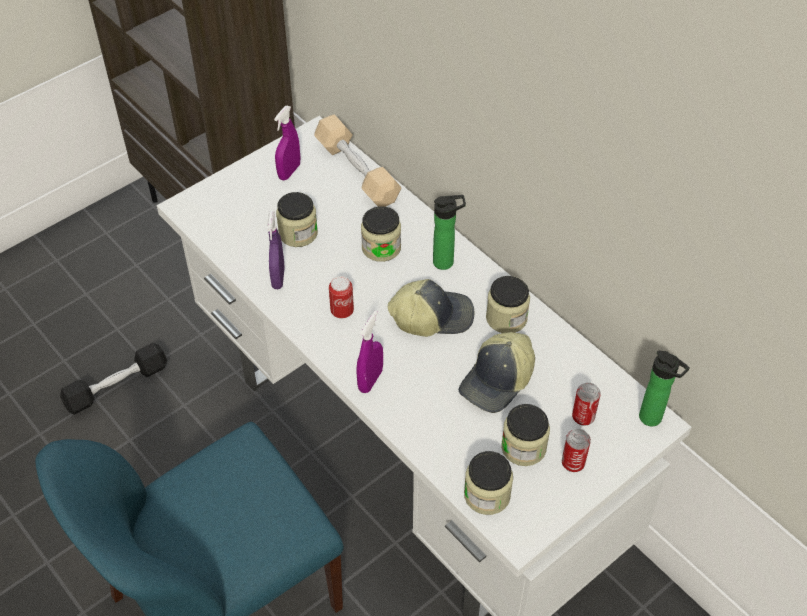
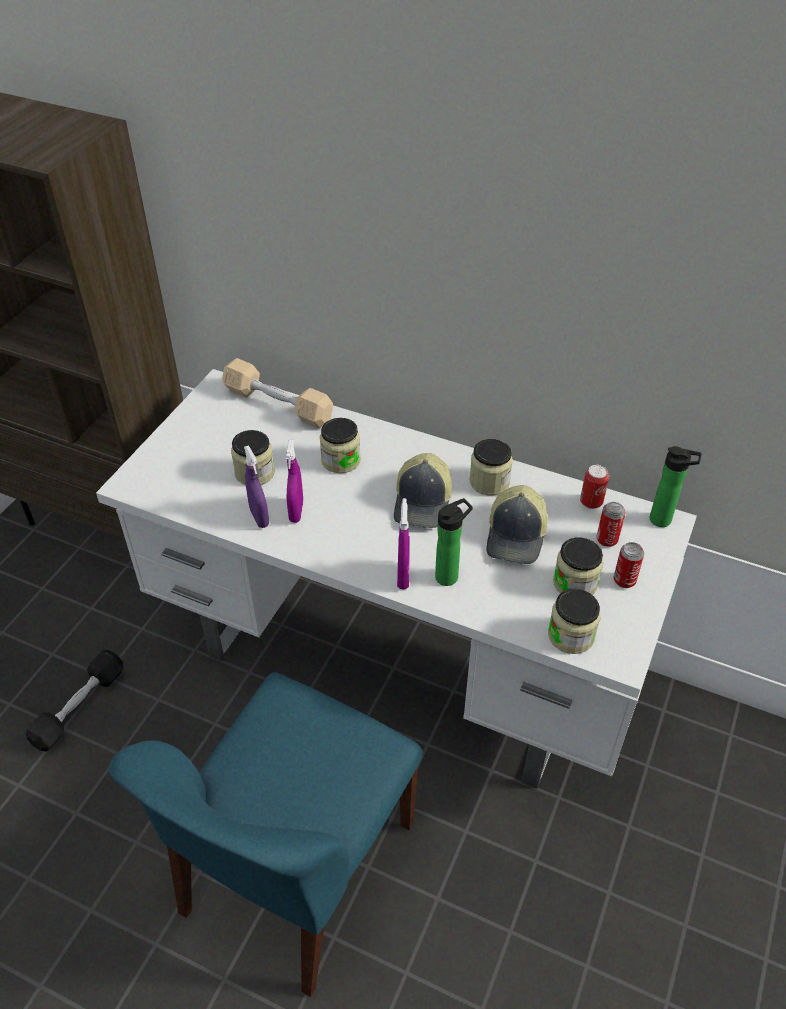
camera: 25 degrees left, 5 degrees down
purple spray bottle [274,105,301,180] -> purple spray bottle moved to [286,440,303,523]
can [329,276,354,319] -> can moved to [580,465,609,509]
cap [388,279,474,337] -> cap turned 135 degrees clockwise [394,453,452,528]
bottle [433,195,466,270] -> bottle moved to [435,498,473,586]

